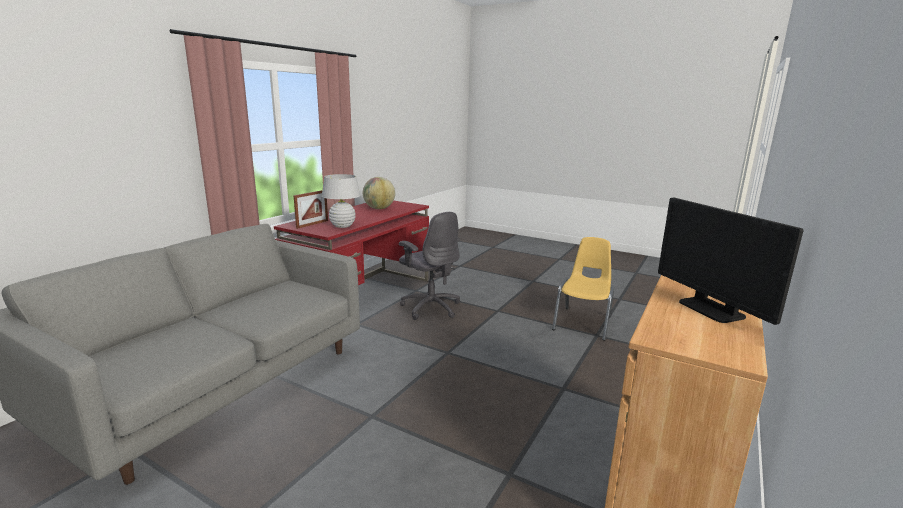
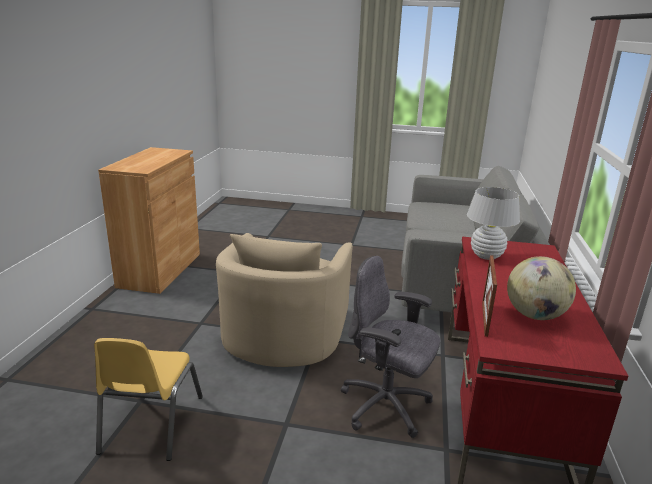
camera: 160 degrees right, 5 degrees up
picture frame [293,190,328,229] -> picture frame moved to [482,255,497,337]
monitor [658,198,803,325] -> none
none -> beige armchair [216,233,353,367]

